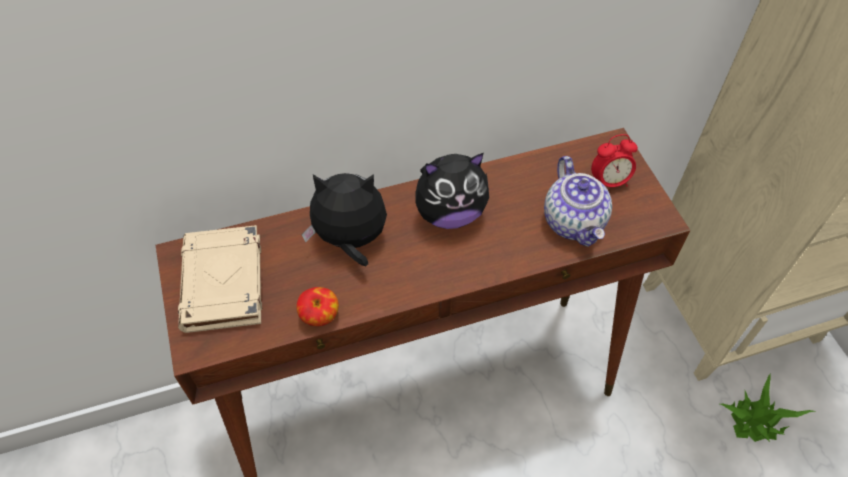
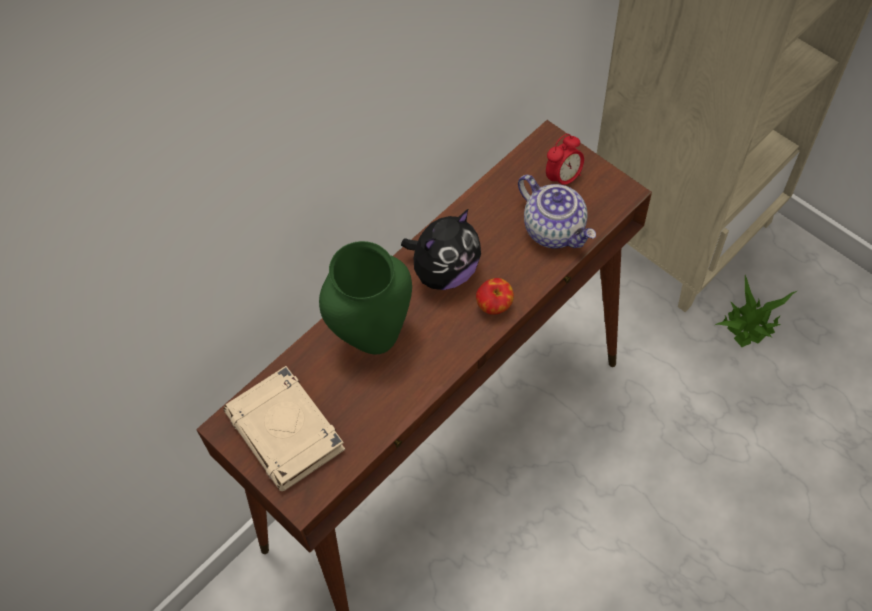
camera: 25 degrees left, 5 degrees up
apple [296,287,339,326] -> apple moved to [476,278,514,315]
plush toy [302,173,387,266] -> green vase [319,241,412,354]

